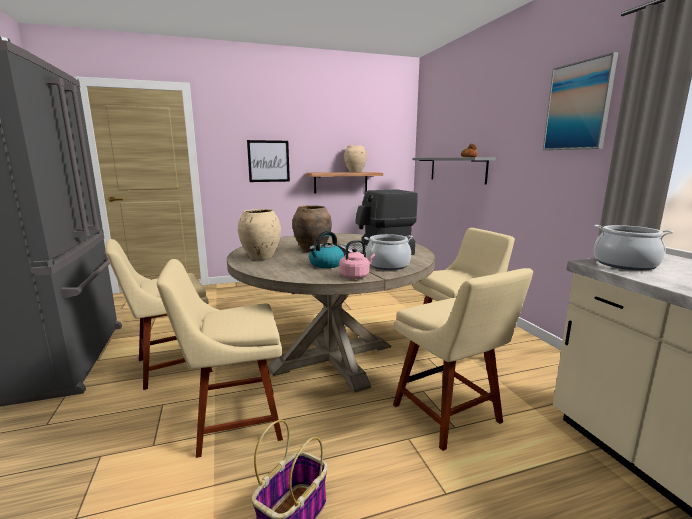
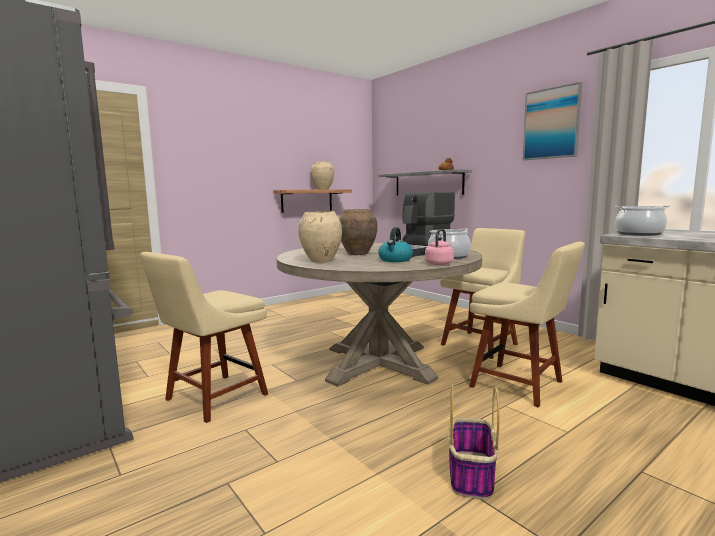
camera: 20 degrees left, 5 degrees down
beige chair [157,259,283,458] -> none
picture [247,140,290,182] -> none

